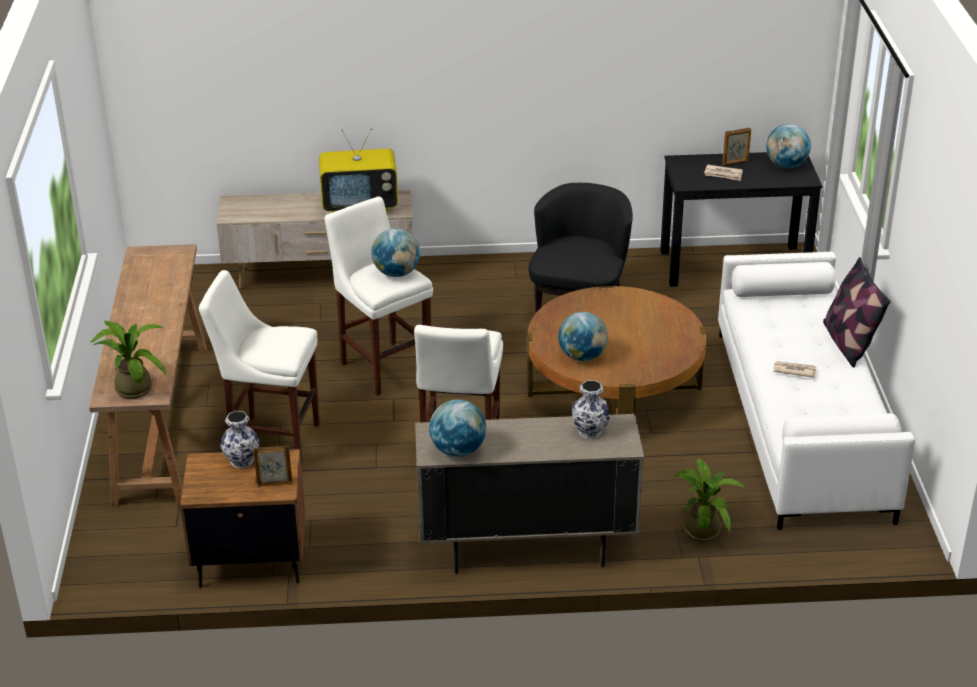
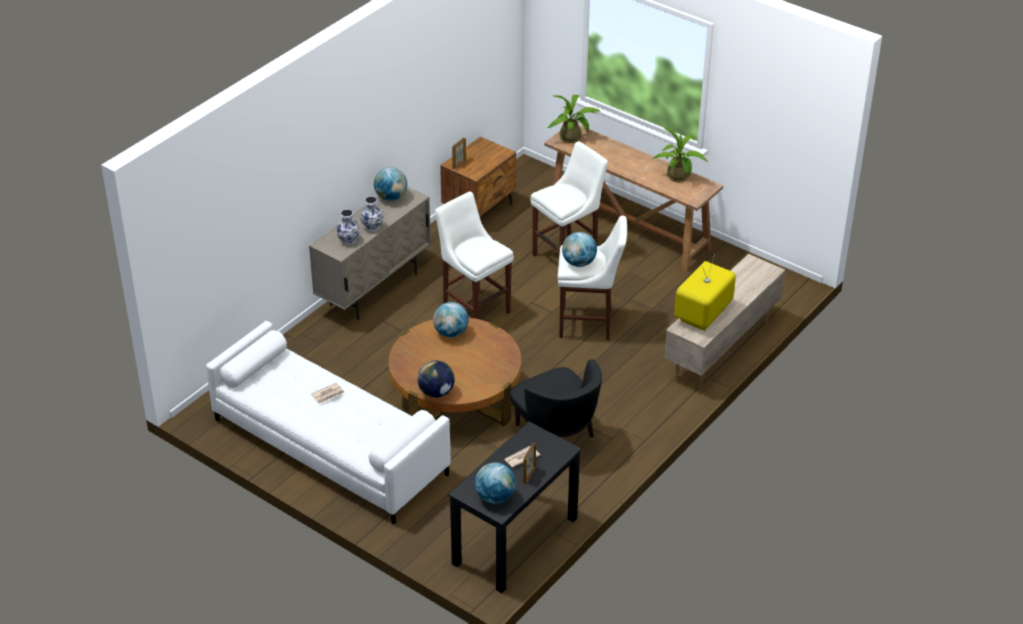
camera: 130 degrees right, 5 degrees up
vase [220,411,260,468] -> vase moved to [360,196,384,232]
potted plant [673,458,745,542] -> potted plant moved to [653,128,708,182]
pillow [823,257,891,368] -> none
none -> globe [417,361,455,398]

